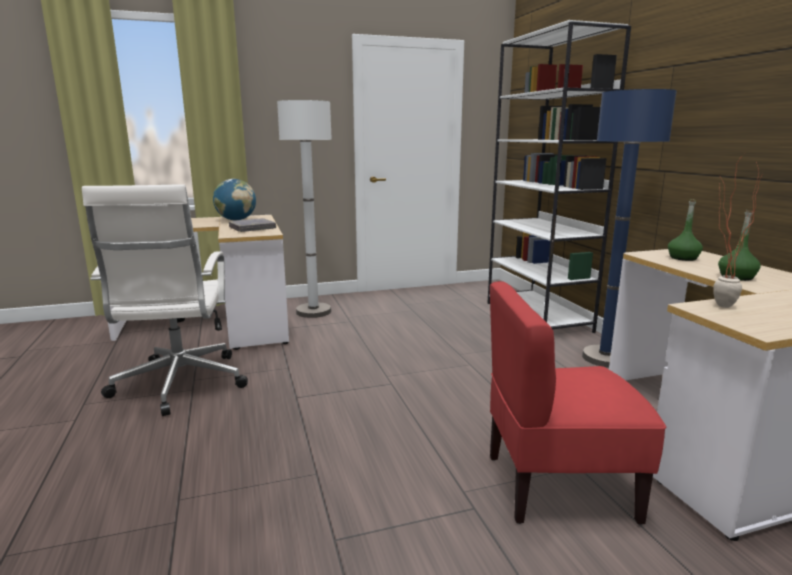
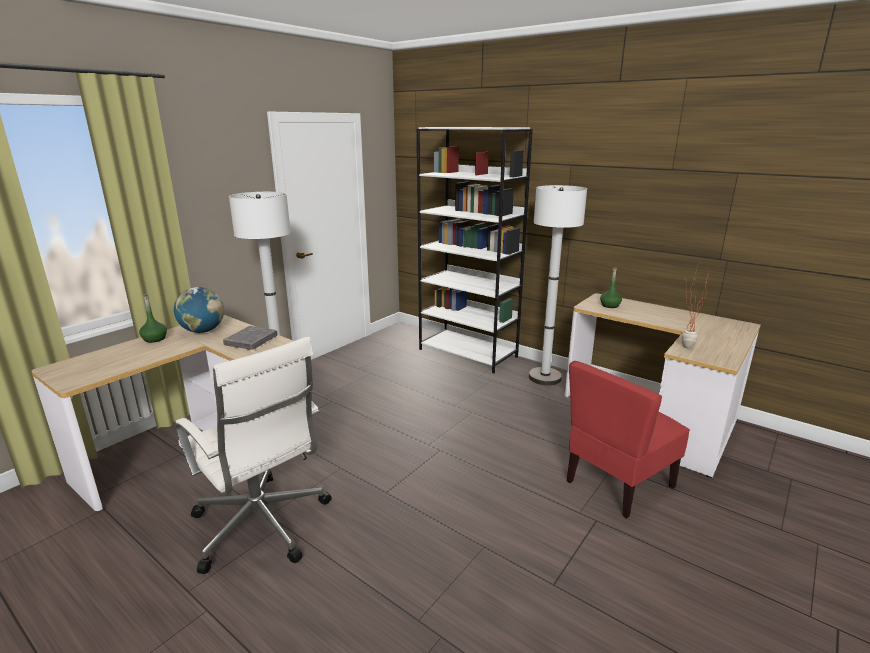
camera: 35 degrees left, 5 degrees up
blue floor lamp [582,89,677,368] -> white floor lamp [529,185,587,385]
green bottle [718,209,761,281] -> green bottle moved to [139,294,167,343]

